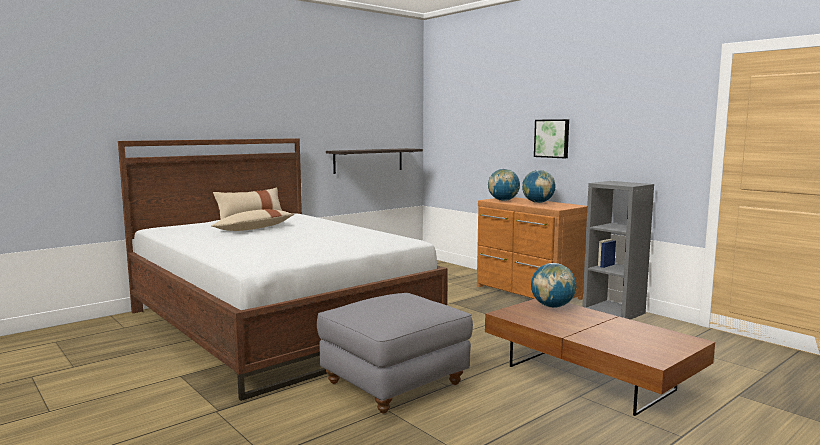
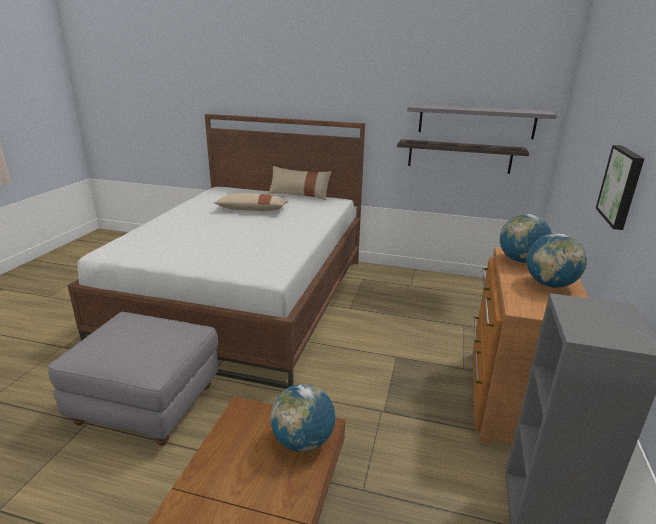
camera: 55 degrees right, 15 degrees up
none -> grey shelf [407,104,557,139]

